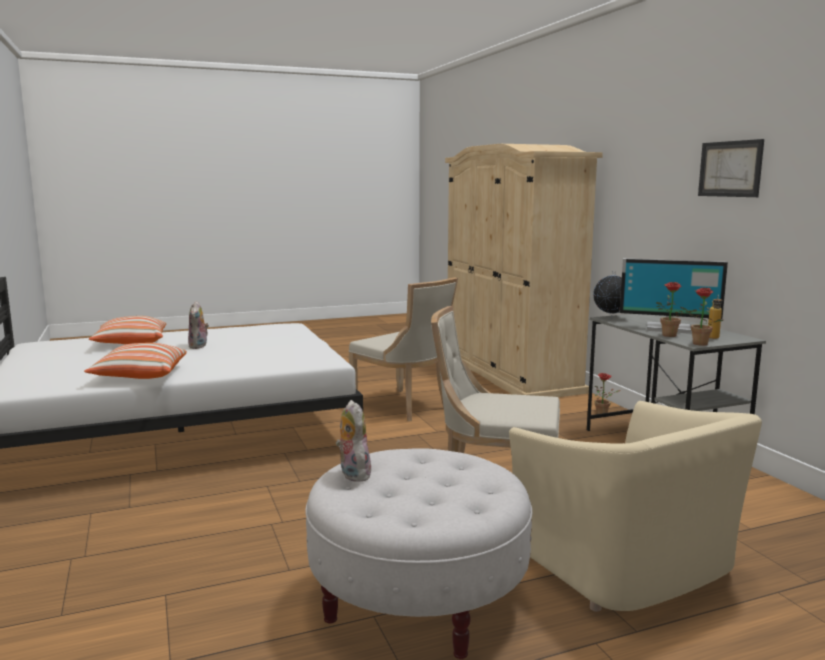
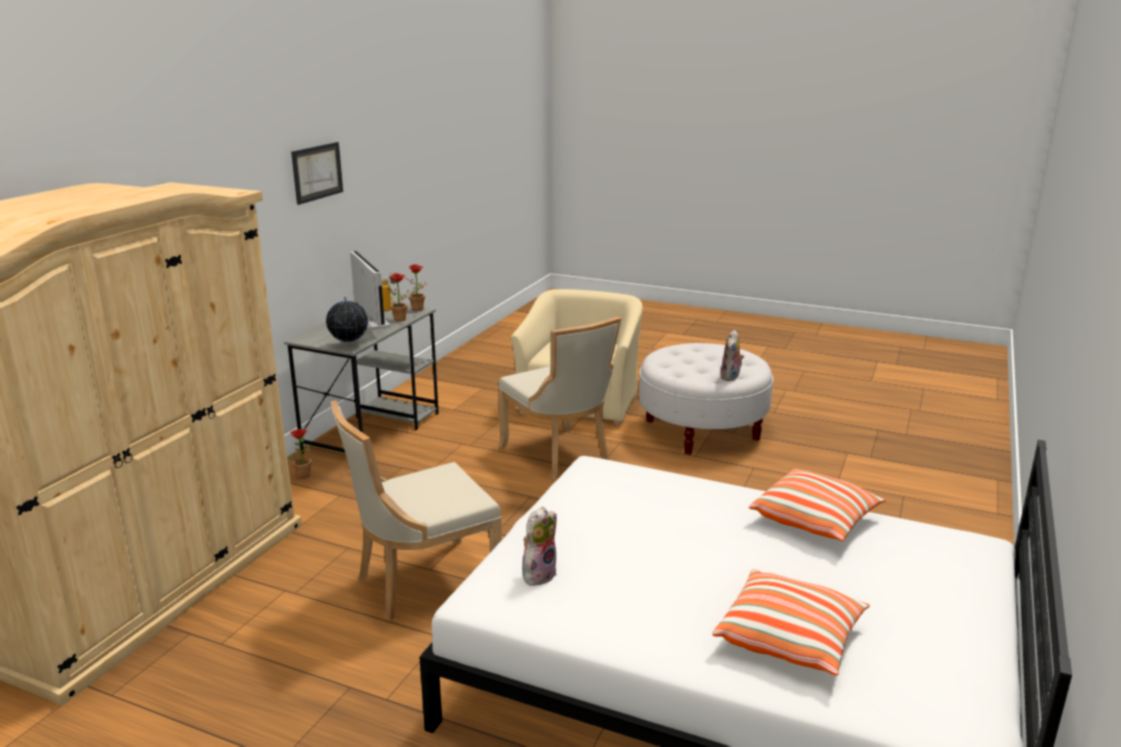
camera: 135 degrees left, 10 degrees up
plush toy [188,301,209,349] -> plush toy moved to [522,507,557,587]
beige chair [349,277,458,422] -> beige chair turned 120 degrees counterclockwise [330,400,502,621]

